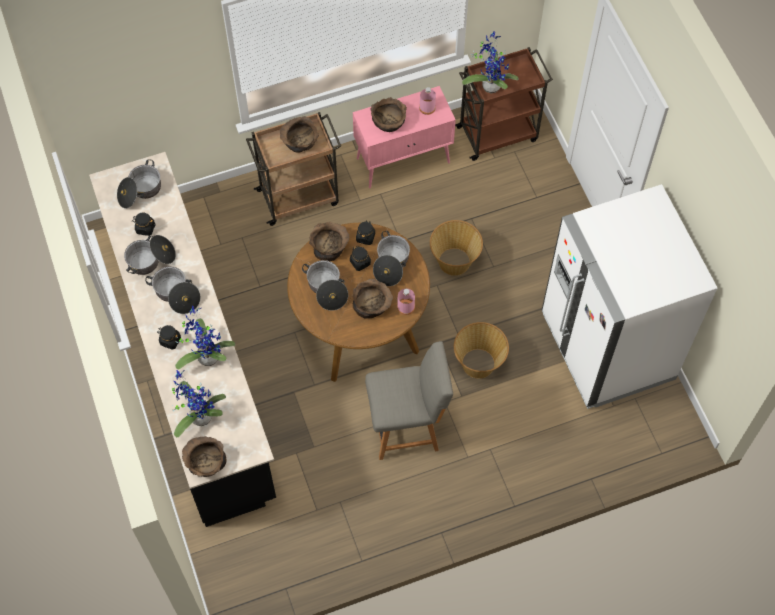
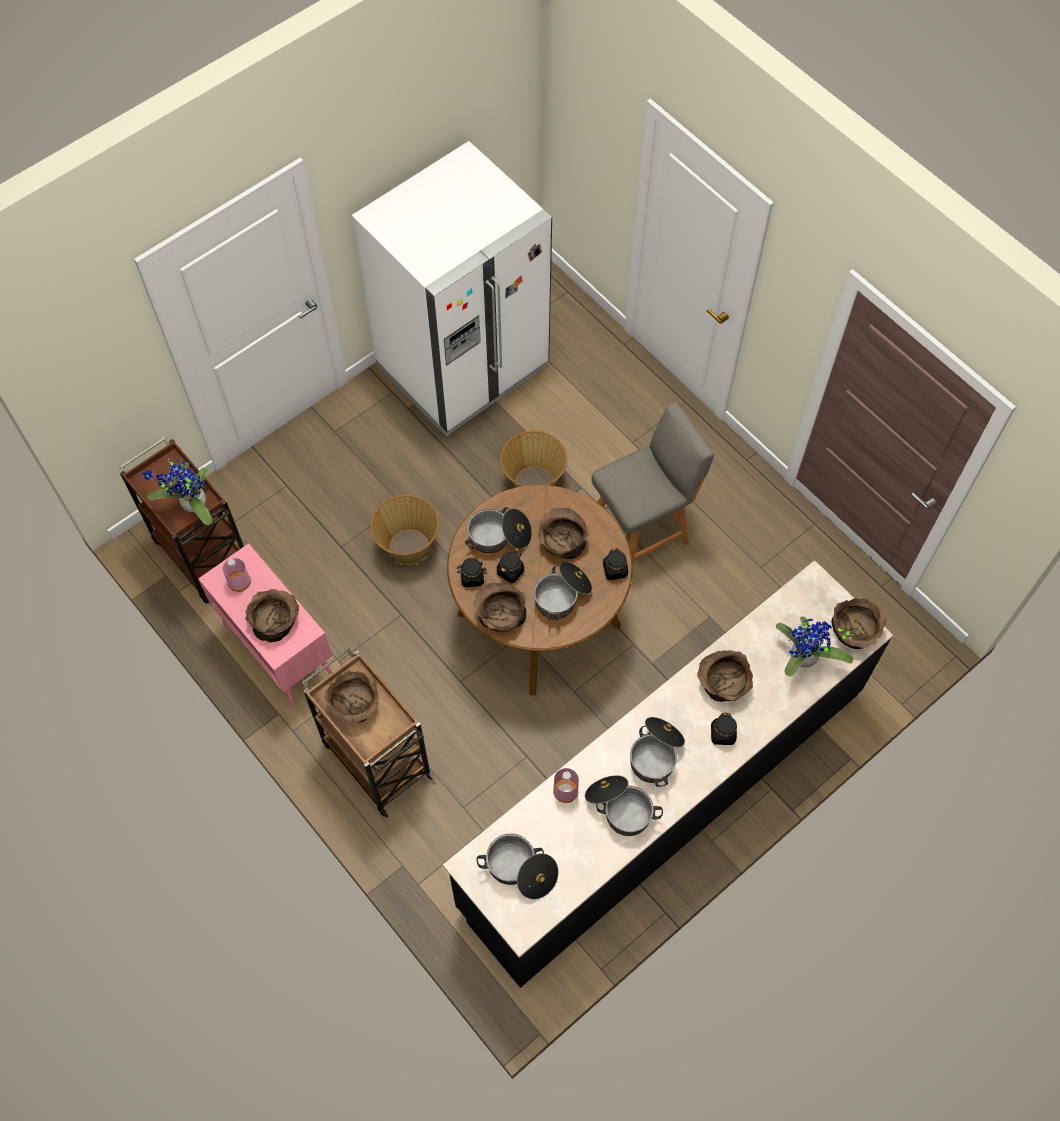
camera: 110 degrees left, 0 degrees up
black jar [132,212,156,236] -> black jar moved to [603,548,628,580]
potted plant [175,306,235,369] -> brown bowl [697,650,753,702]
grey chair [365,341,453,460] -> grey chair turned 90 degrees clockwise [591,402,714,566]
pink bottle [397,289,415,315] -> pink bottle moved to [553,768,579,803]

